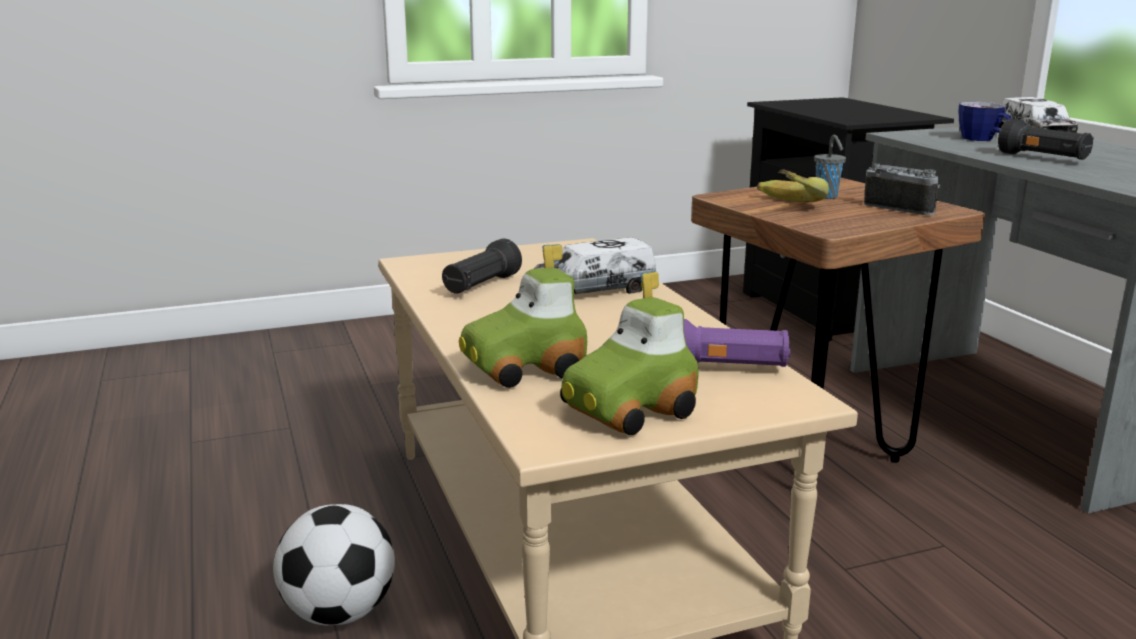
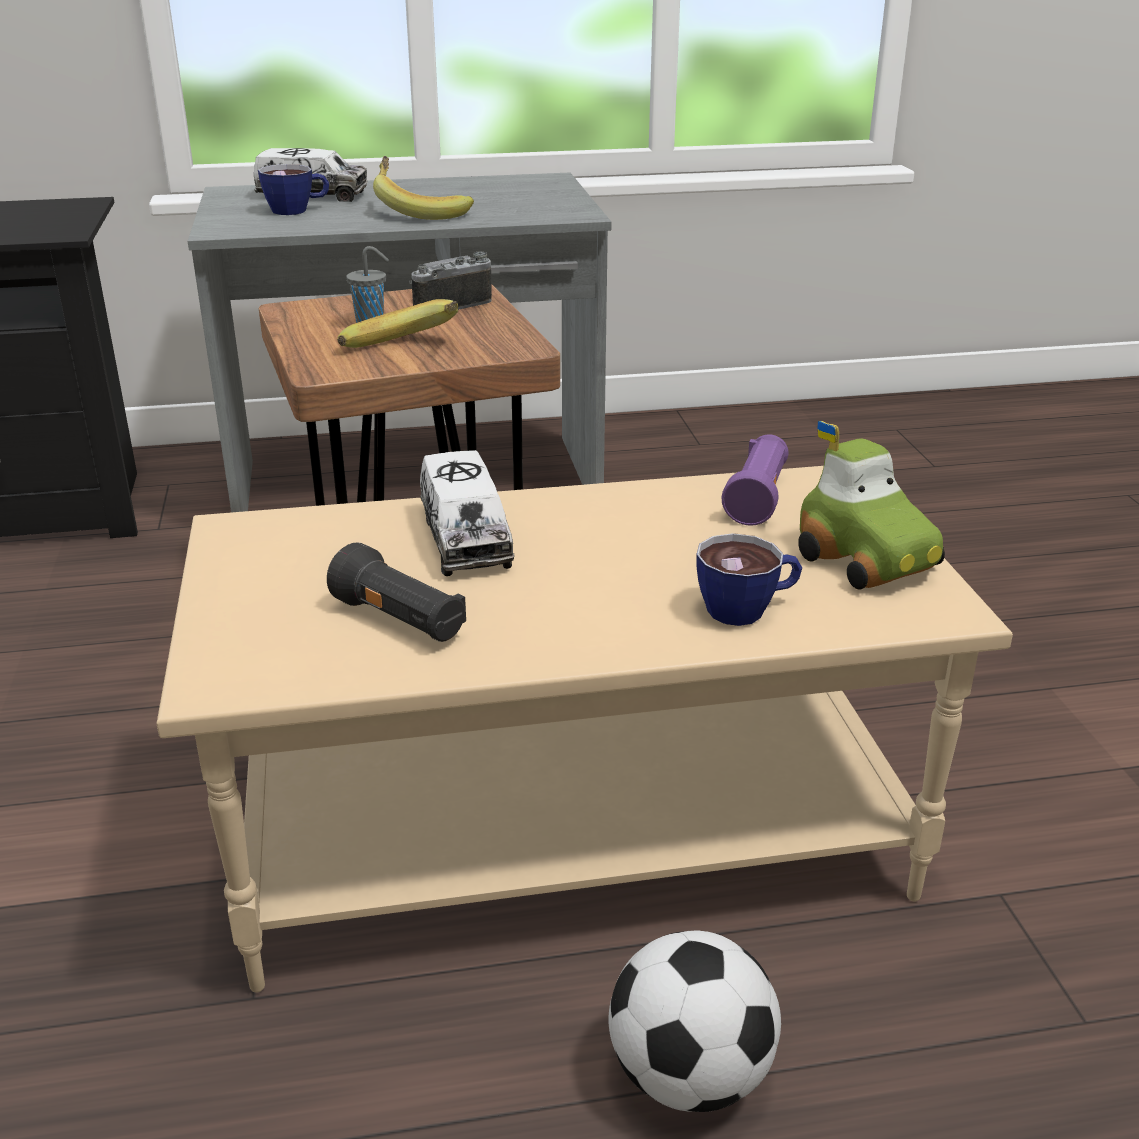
camera: 80 degrees left, 10 degrees up
toy car [459,244,587,388] -> cup [696,533,802,626]
black flashlight [998,119,1094,160] -> banana [373,156,474,220]

